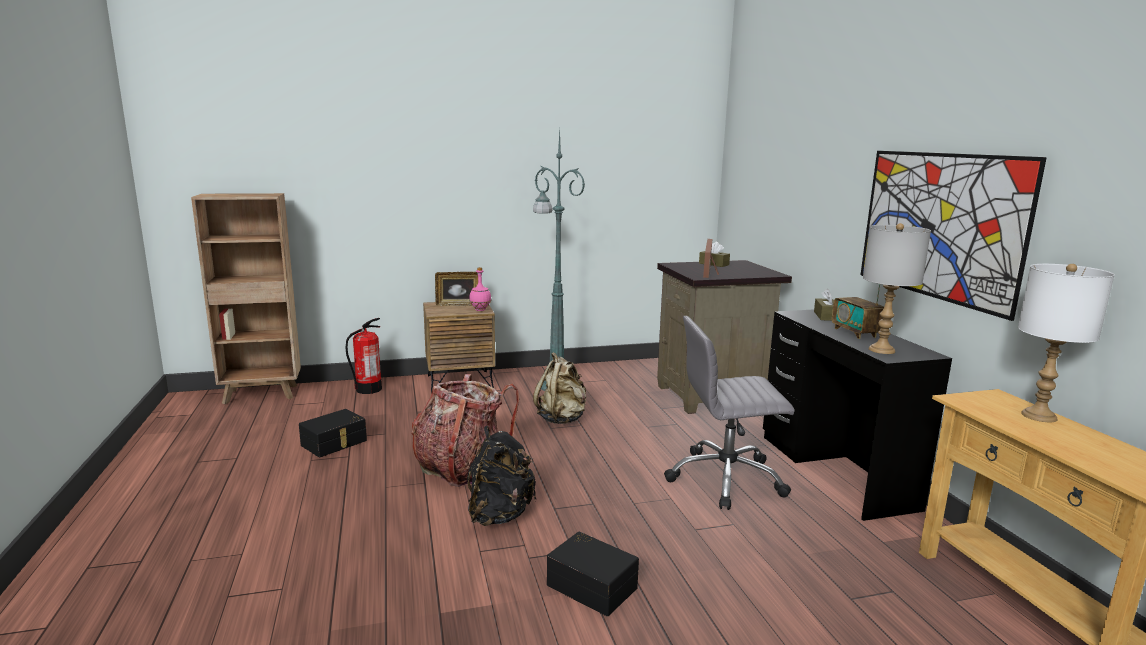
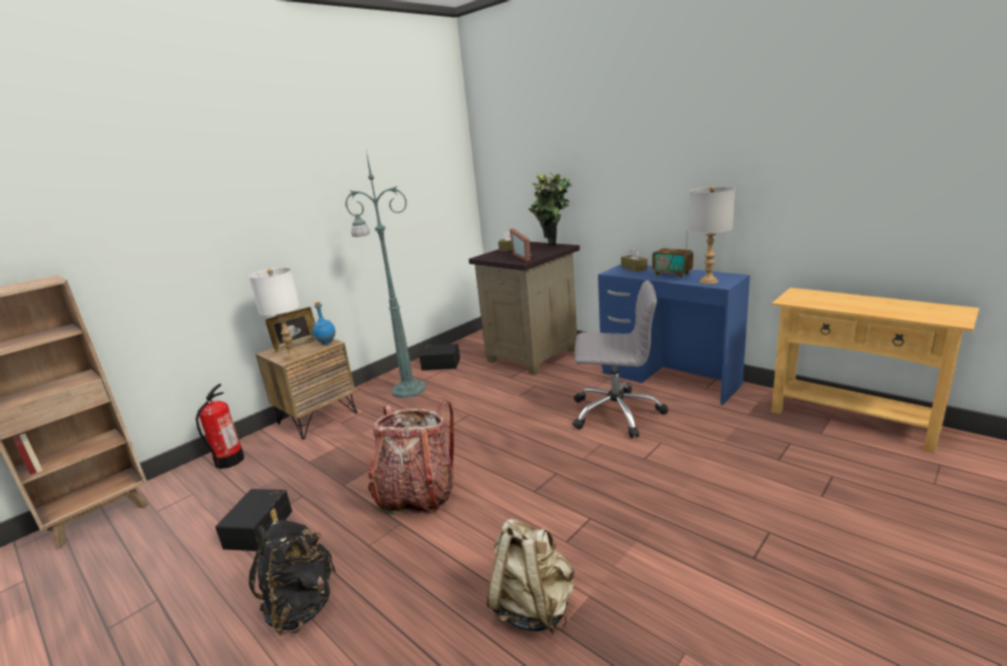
camera: 30 degrees left, 5 degrees up
black backpack [467,426,536,526] -> black backpack moved to [249,520,336,636]
pink bottle [469,267,491,311] -> blue bottle [313,302,336,345]
beige backpack [533,352,586,424] -> beige backpack moved to [487,519,574,634]
black storage box [547,532,639,616] -> black storage box moved to [419,344,460,371]
grey office chair [664,316,795,510] -> grey office chair turned 135 degrees counterclockwise [573,280,668,438]
black desk [763,309,952,521] -> blue desk [598,264,750,405]
picture [860,151,1047,321] -> none
white table lamp [1018,264,1115,422] -> white table lamp moved to [249,267,301,360]
none -> potted plant [528,172,572,245]

